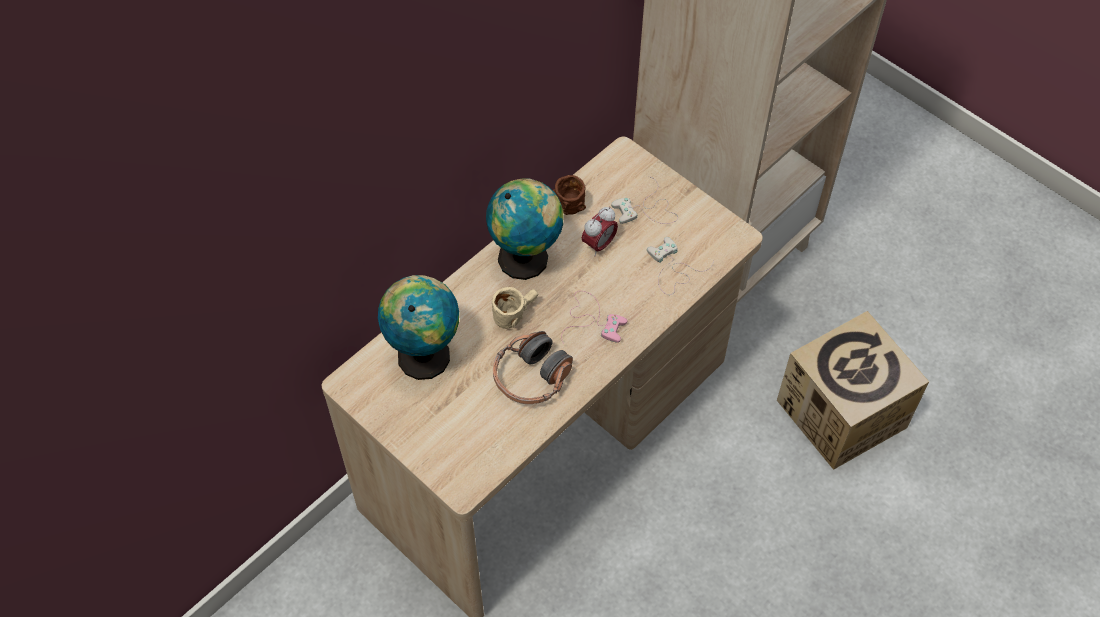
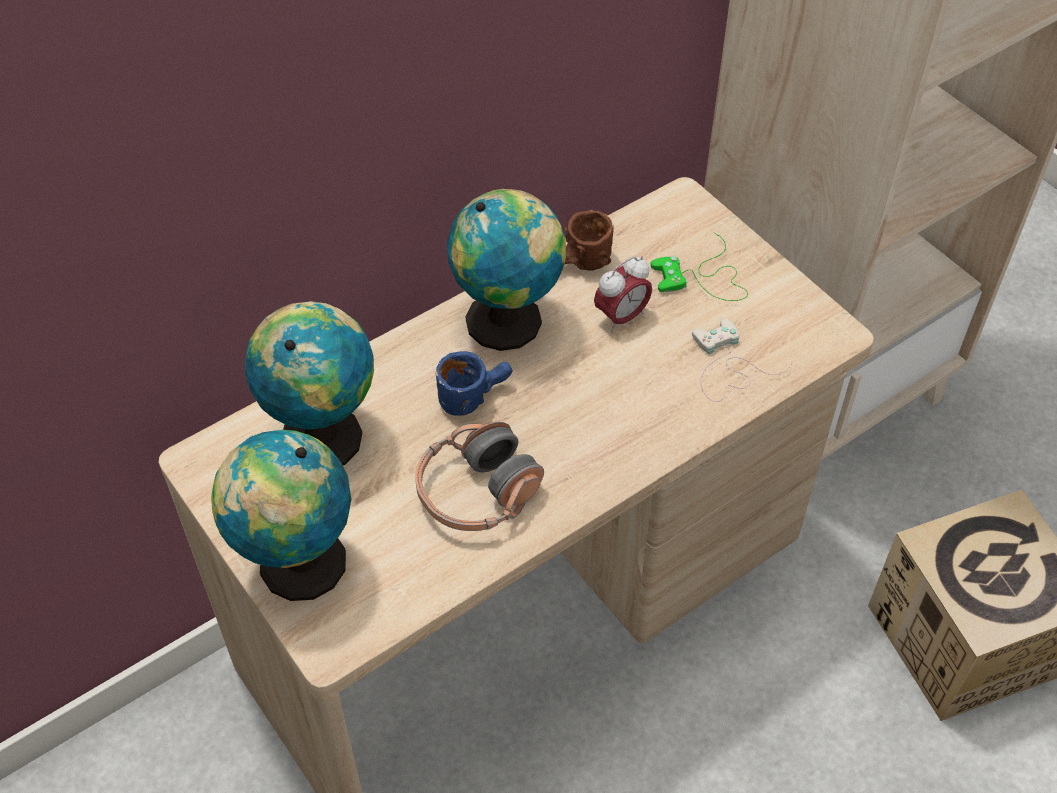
camera: 10 degrees right, 5 degrees down
beige mug [492,287,538,329] -> blue mug [436,351,512,416]
pink game controller [561,291,627,344] -> none
white game controller [611,176,678,224] -> green game controller [650,233,748,301]
none -> globe [211,430,351,601]

